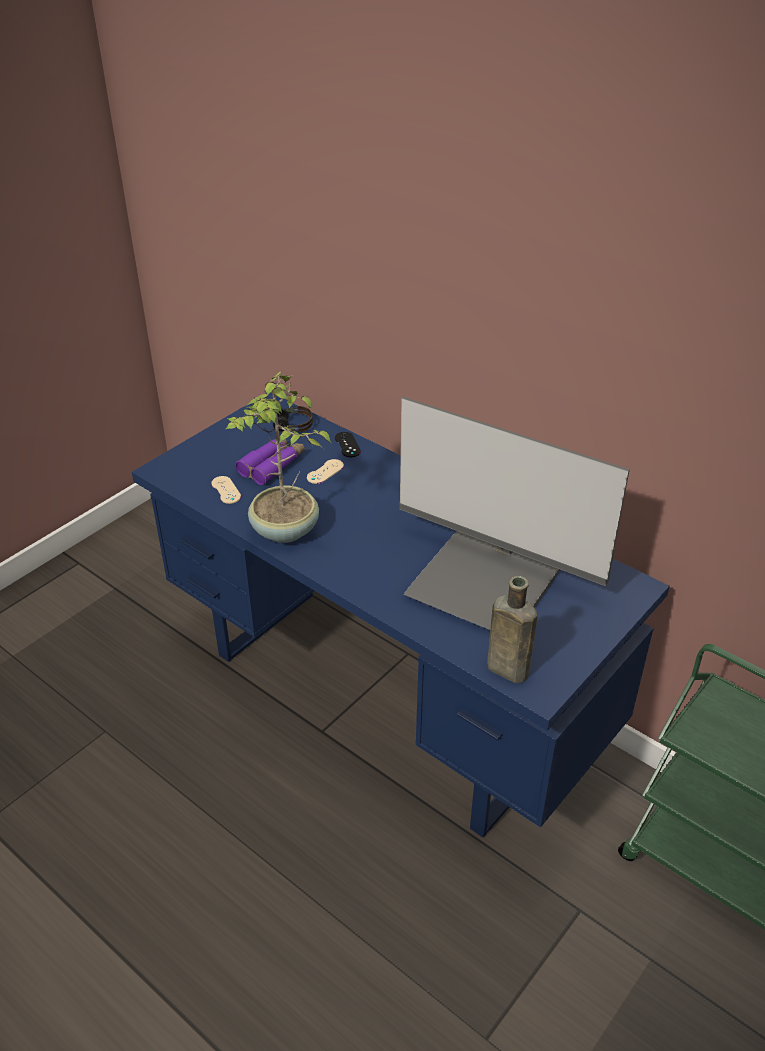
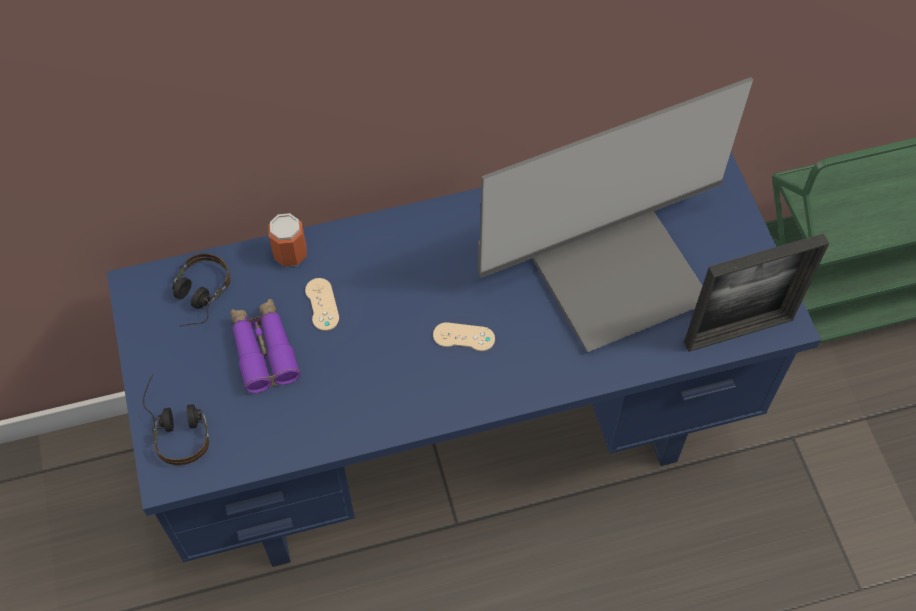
camera: 55 degrees left, 20 degrees up
beige game controller [211,476,241,504] -> beige game controller moved to [433,323,495,351]
potted plant [226,372,331,543] -> none
black game controller [335,432,361,457] -> can [268,213,307,267]
brown bottle [487,576,537,683] -> picture frame [684,233,829,352]
none -> headphones [143,375,209,465]

